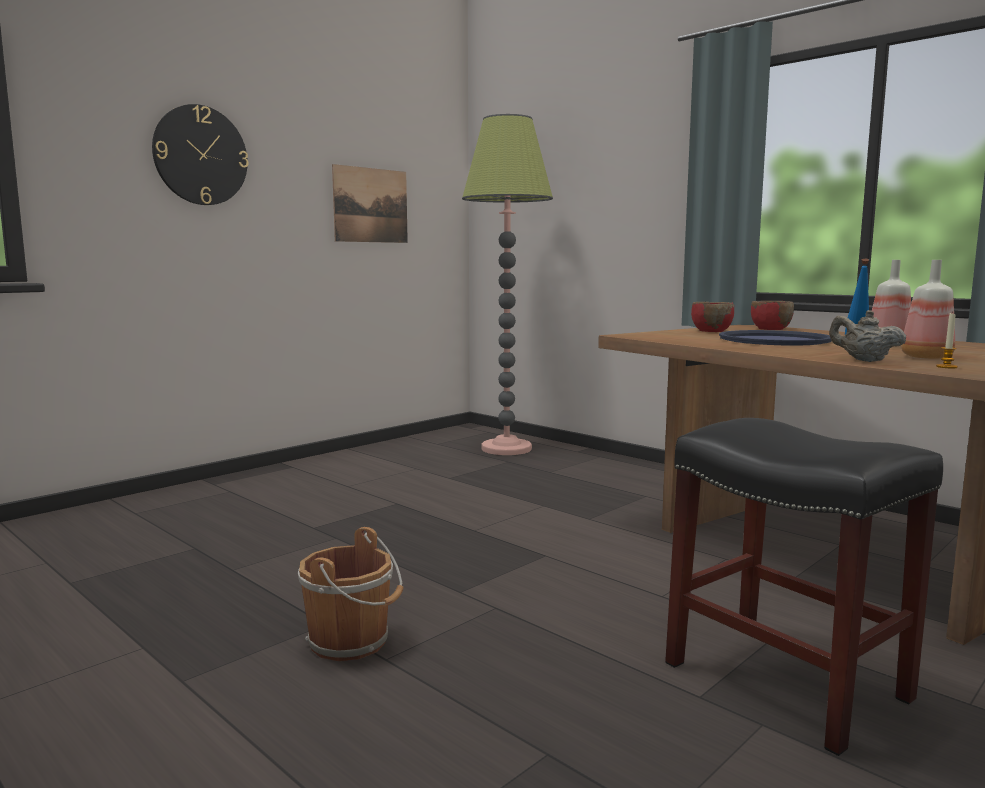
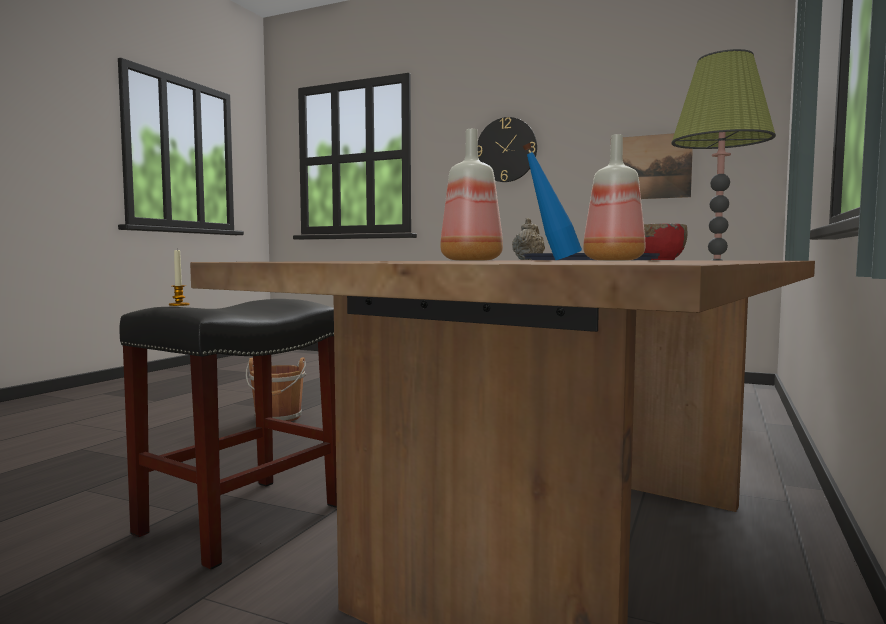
camera: 70 degrees right, 5 degrees down
red bowl [751,301,794,330] -> none
beige teapot [829,310,906,362] -> beige teapot moved to [512,218,545,260]
candle [936,312,958,368] -> candle moved to [169,250,190,306]

